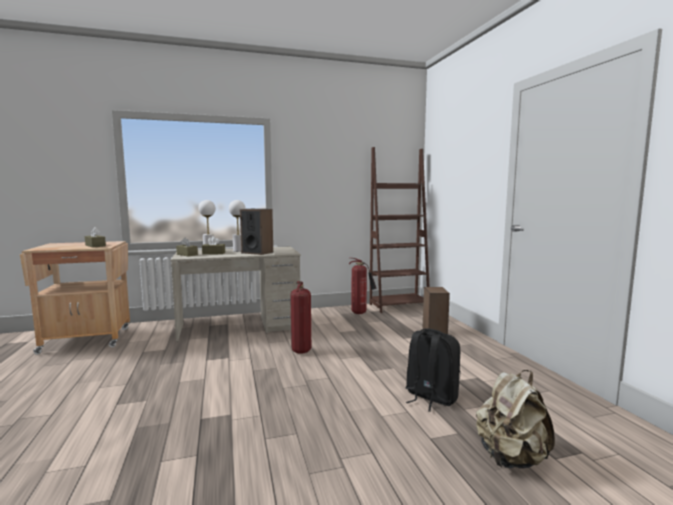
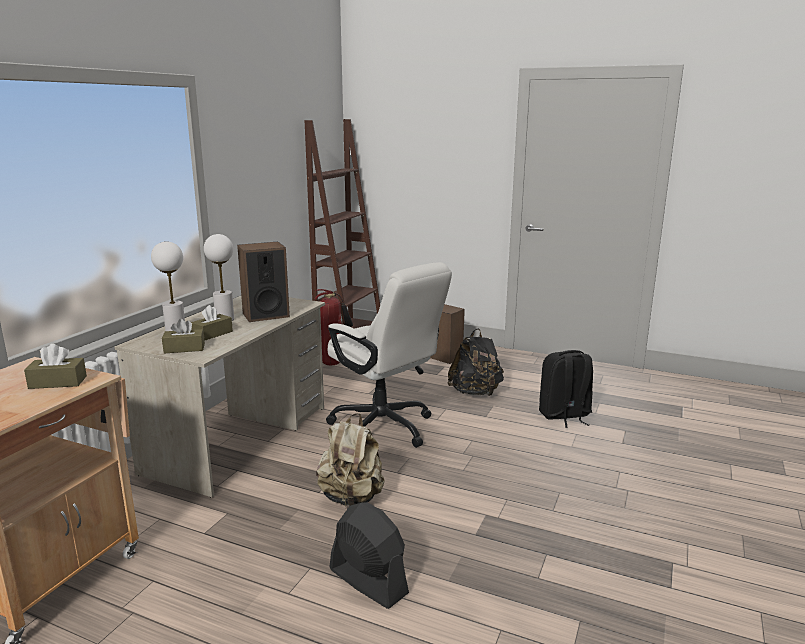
camera: 50 degrees left, 10 degrees up
fire extinguisher [290,281,311,354] -> white office chair [326,262,452,448]
beige backpack [476,370,555,469] -> beige backpack moved to [316,413,385,506]
none -> black fan [330,502,409,609]
none -> black backpack [447,329,504,396]

